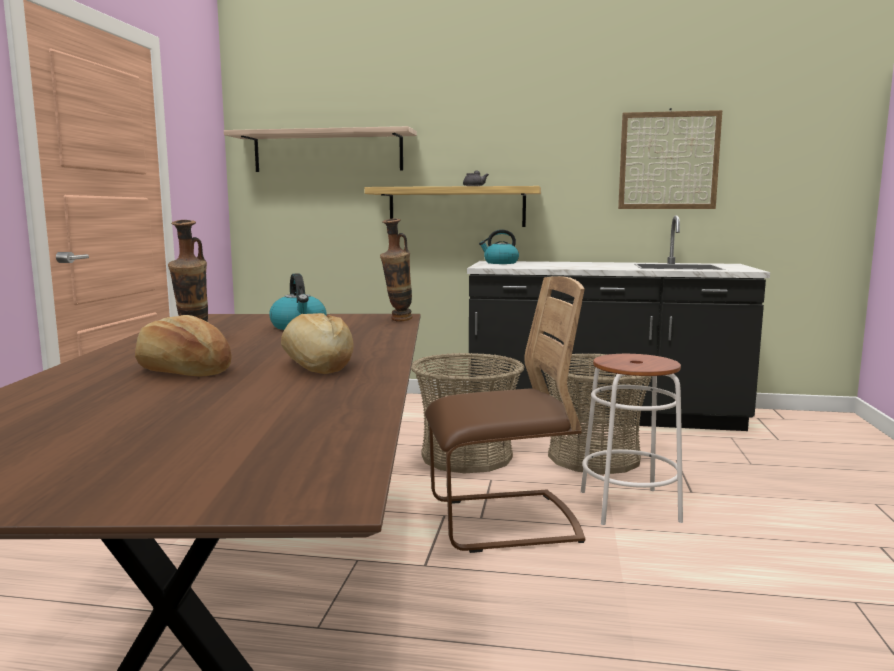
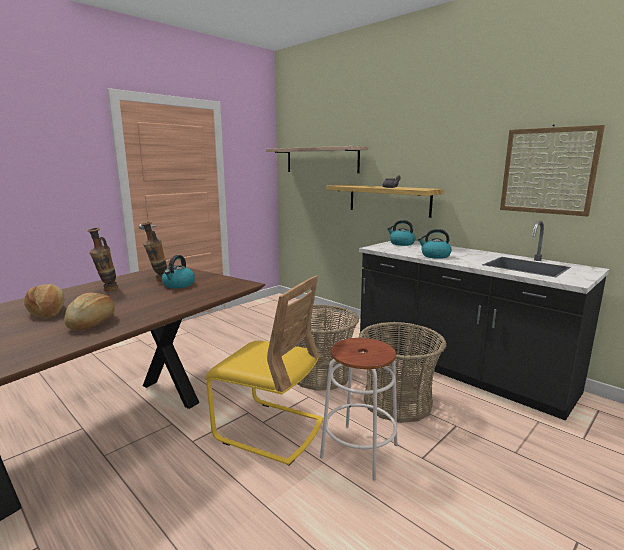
camera: 35 degrees right, 5 degrees up
vase [380,218,413,321] -> vase moved to [141,222,167,281]
brown chair [425,276,585,553] -> yellow chair [205,276,323,466]
none -> kettle [418,229,452,259]

